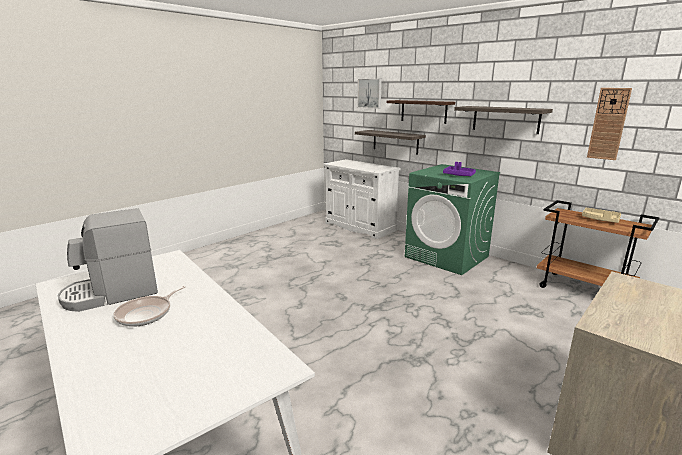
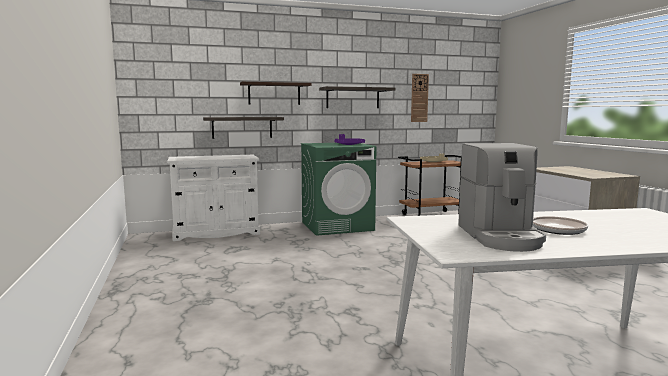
camera: 60 degrees left, 10 degrees down
picture [357,79,382,109] -> none

